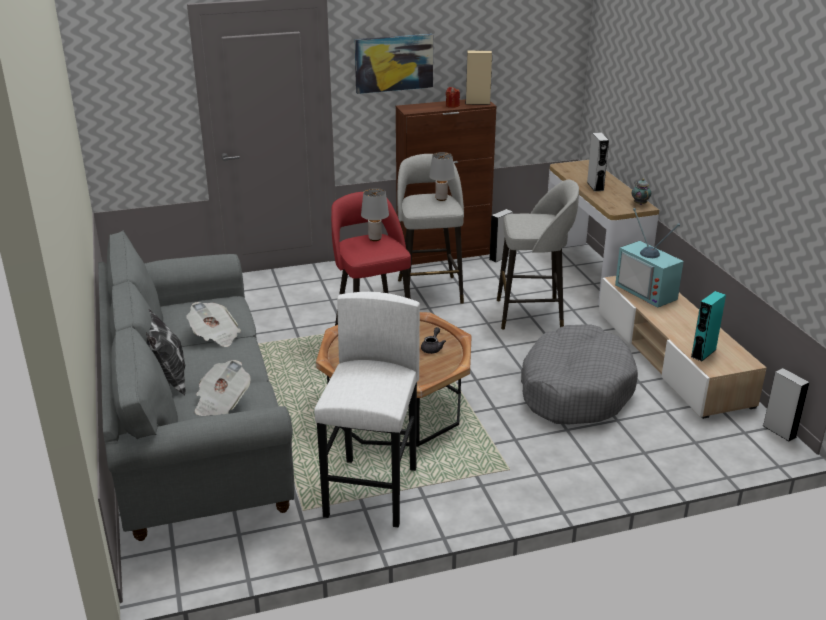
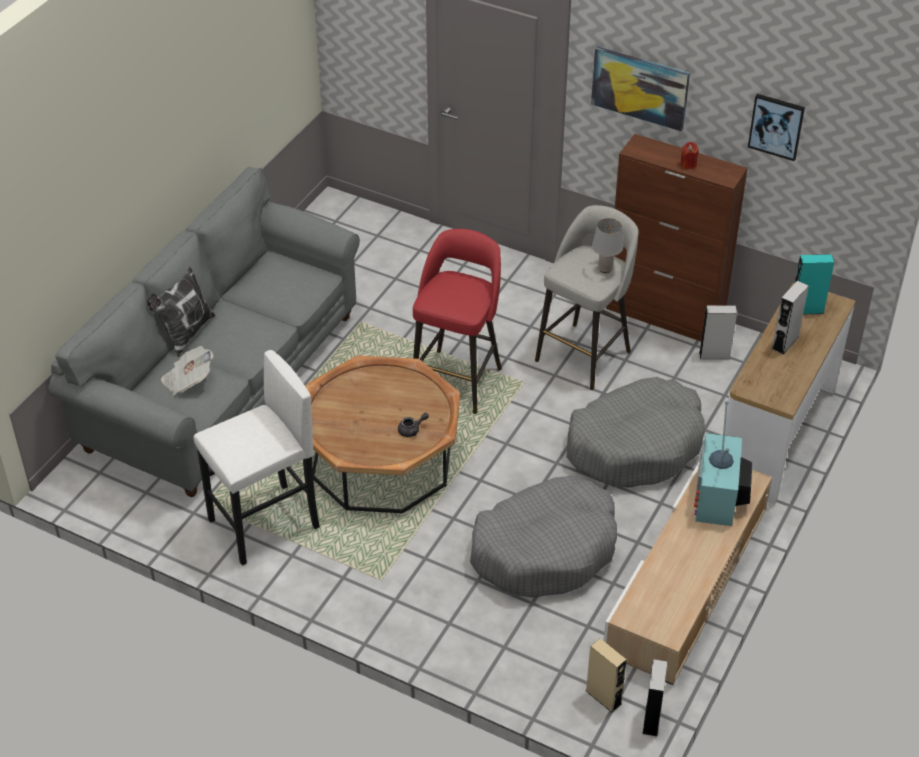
camera: 45 degrees right, 15 degrees up
newspaper [186,302,241,347] -> none
grey table lamp [361,188,389,241] -> none
beige speaker [465,51,492,105] -> beige speaker moved to [586,638,627,713]
grey stool [497,180,579,330] -> grey dog bed [566,377,705,488]
teapot [632,178,651,205] -> none
turquoise speaker [691,291,726,361] -> turquoise speaker moved to [795,254,834,314]
none -> picture [748,94,805,161]

